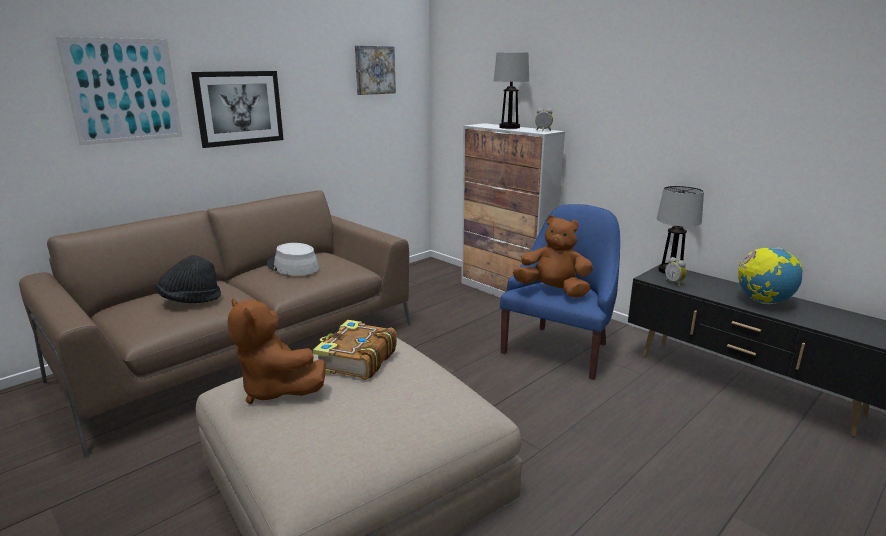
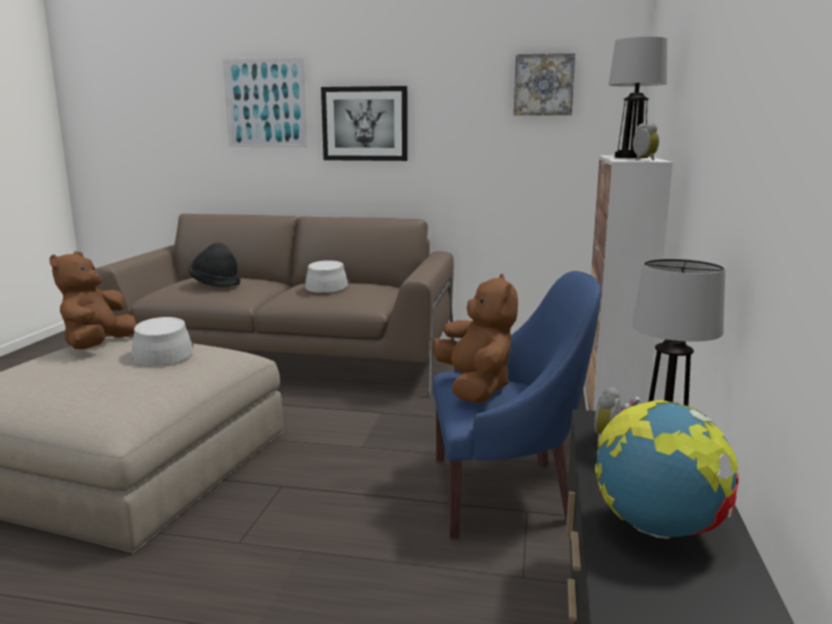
camera: 55 degrees right, 5 degrees down
book [313,320,397,380] -> grey hat [131,317,194,366]

